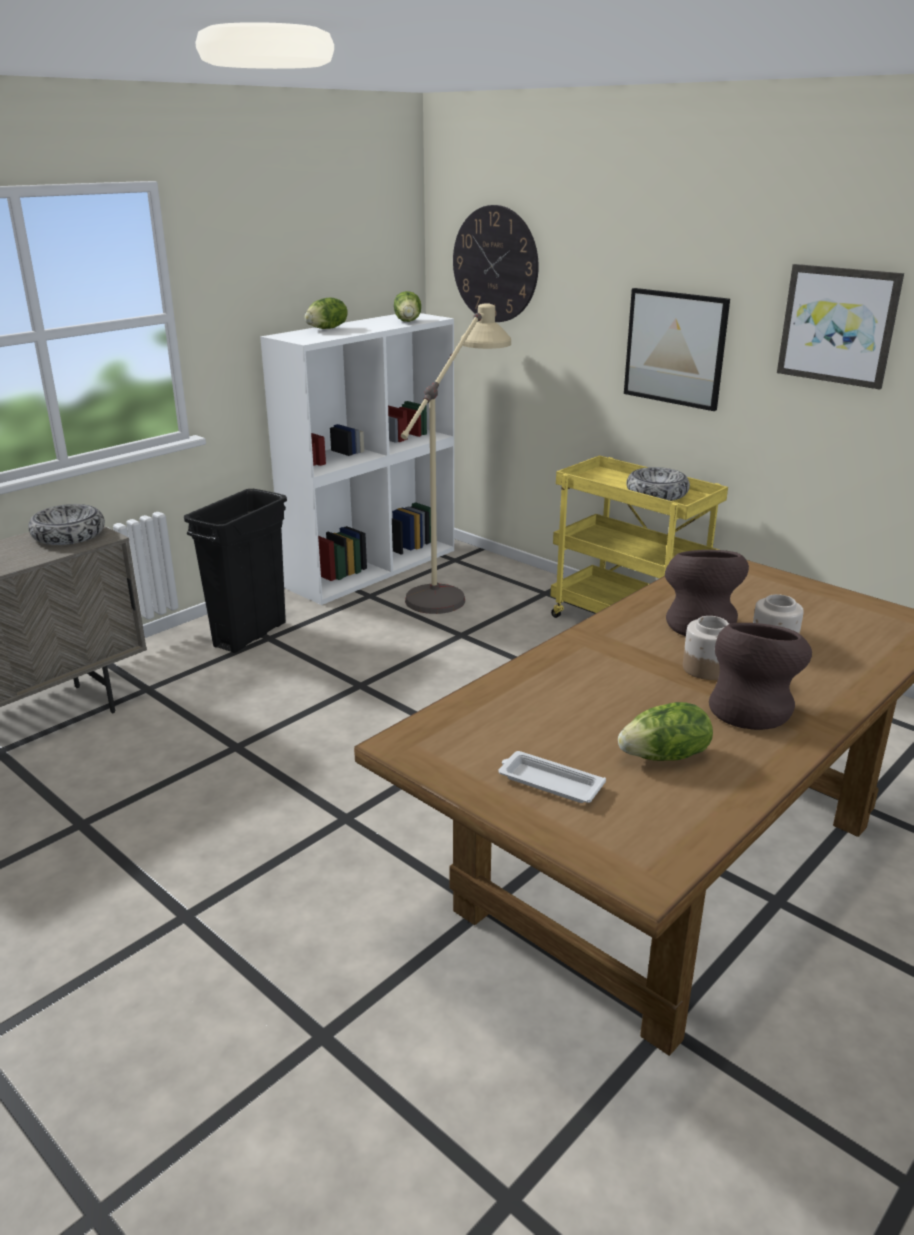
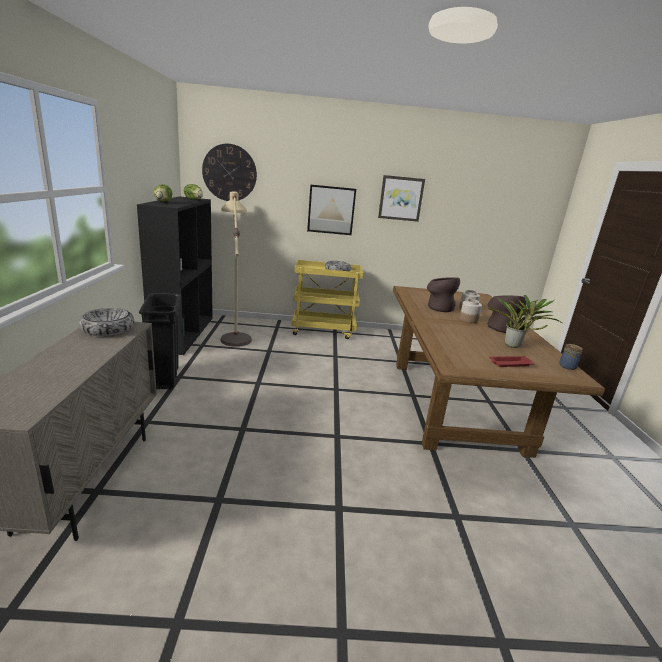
camera: 45 degrees left, 5 degrees down
white bookcase [260,313,454,605] -> black bookcase [137,196,213,355]
white tray [498,751,606,803] -> red tray [489,356,535,367]
lettuce [618,702,713,761] -> potted plant [488,295,563,348]
none -> jar [559,344,583,370]

